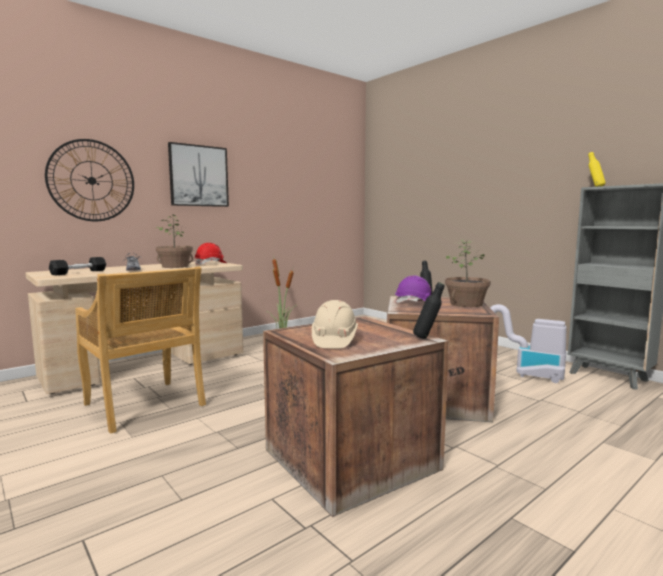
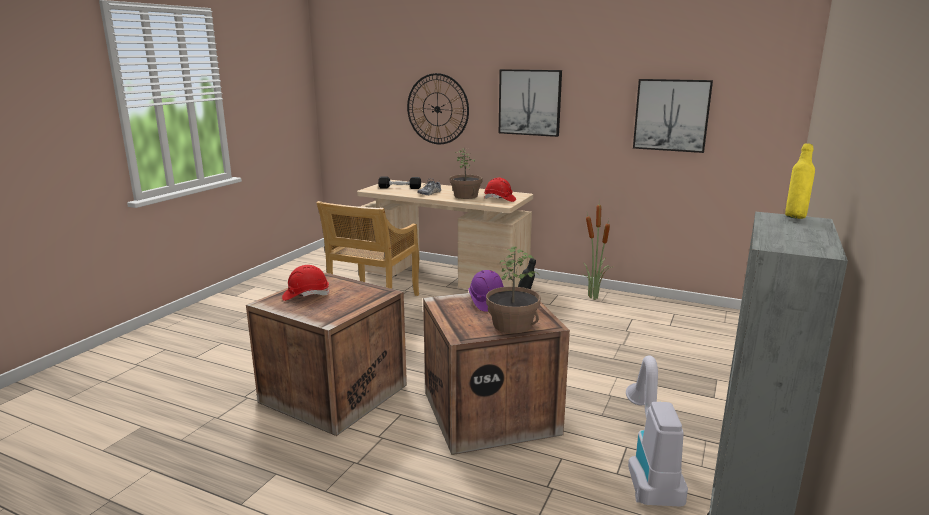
camera: 65 degrees right, 10 degrees up
beige hard hat [312,300,358,349] -> red hard hat [282,265,330,301]
black bottle [413,282,444,339] -> none
none -> picture [633,79,713,153]

